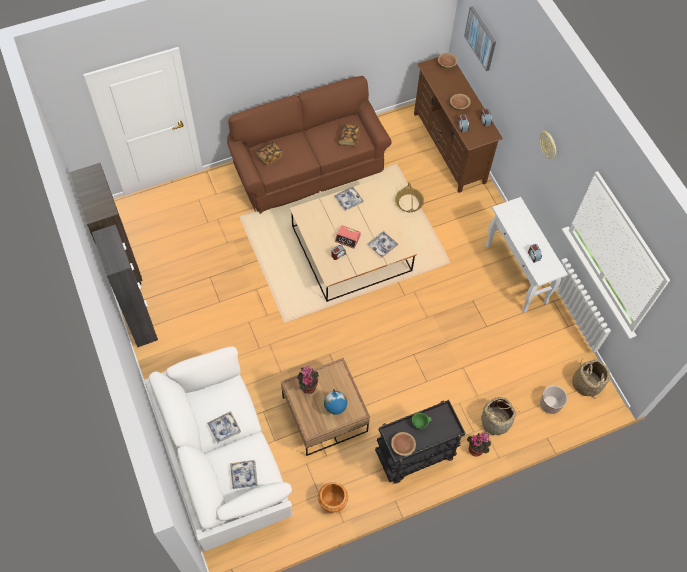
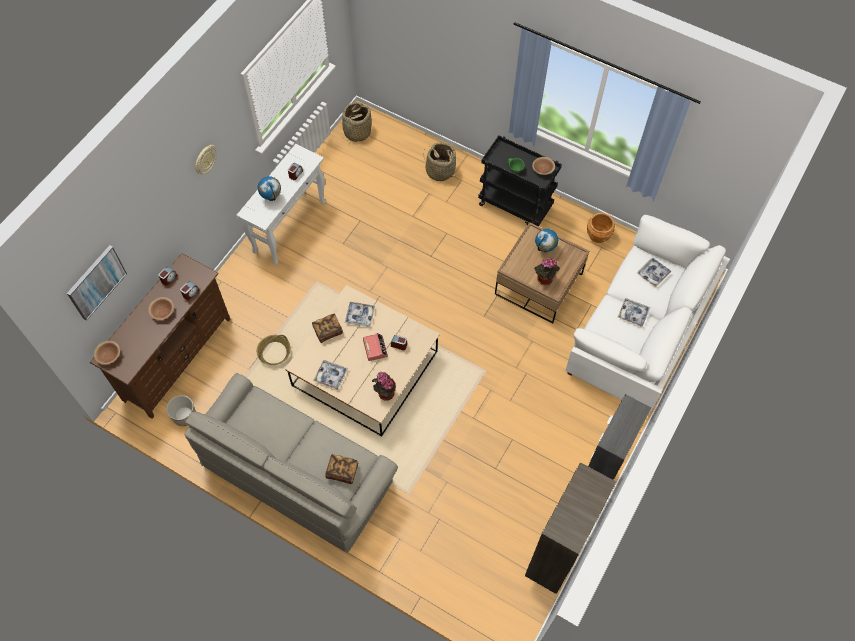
camera: 125 degrees left, 0 degrees up
brown sofa [227,76,392,214] -> grey sofa [184,373,398,553]
book [338,124,360,147] -> book moved to [312,314,343,343]
potted plant [467,432,491,456] -> potted plant moved to [372,372,396,401]
planter [540,385,568,414] -> planter moved to [166,395,196,426]
none -> globe [258,176,281,201]

